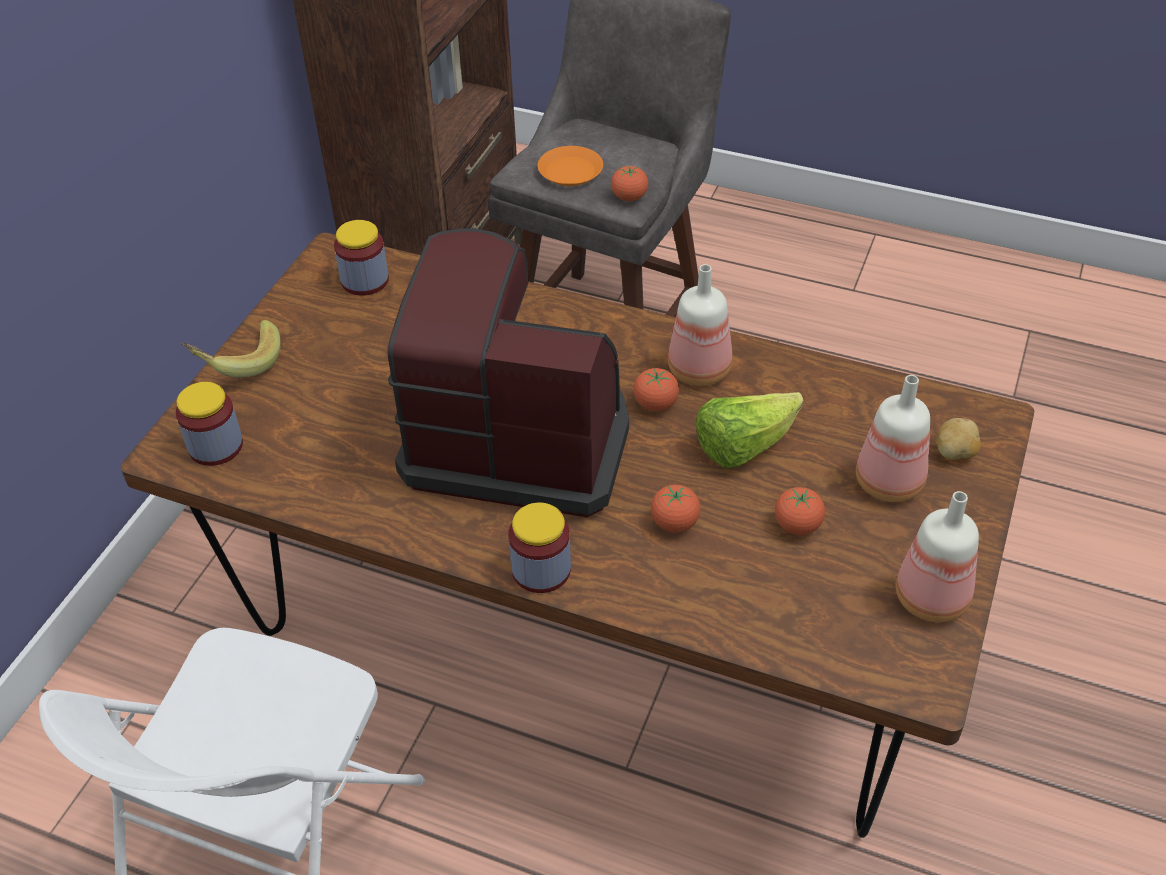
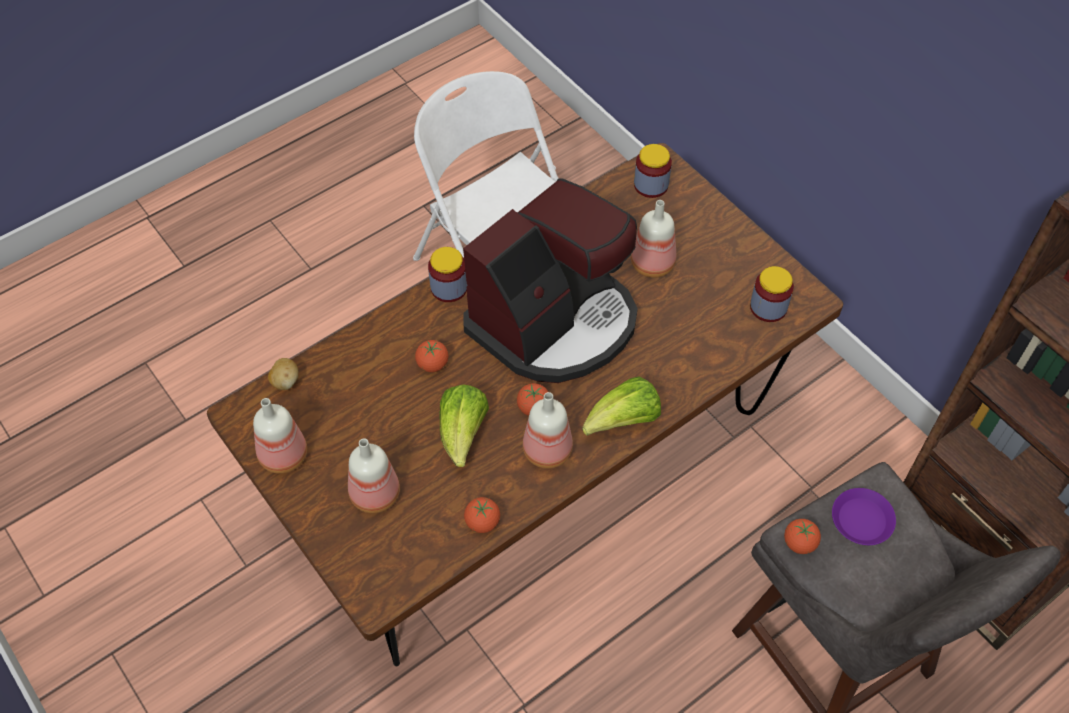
camera: 120 degrees right, 10 degrees up
banana [182,320,281,377] -> none
orange plate [538,146,603,186] -> purple plate [832,488,896,545]
tomato [775,487,825,535] -> tomato moved to [464,497,500,533]
potato [936,418,981,460] -> potato moved to [268,358,299,390]
none -> lettuce [582,376,661,436]
none -> bottle [631,200,676,278]

